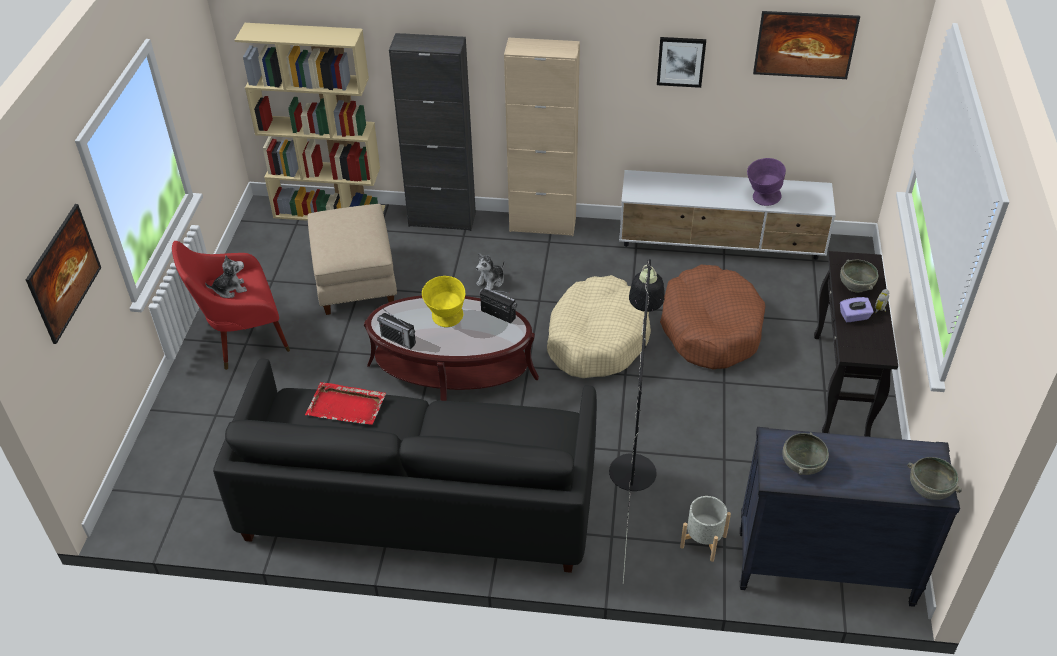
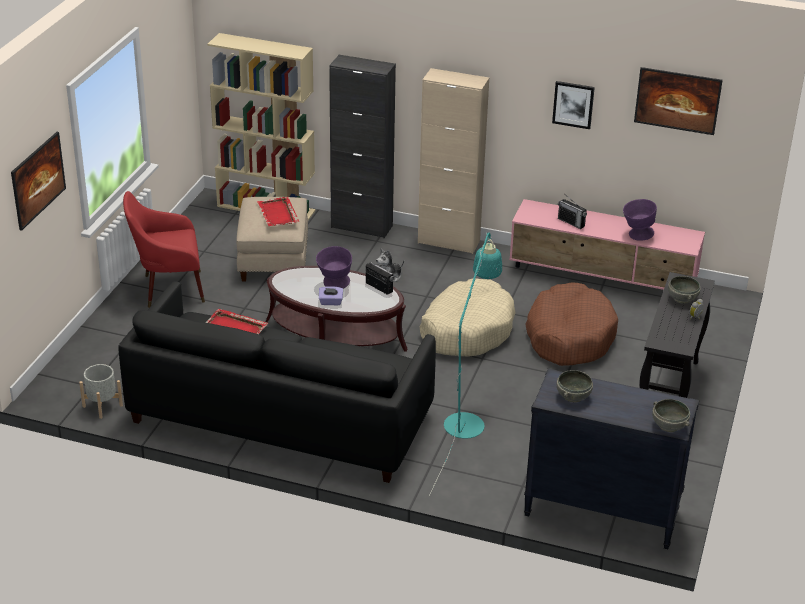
camera: 10 degrees right, 10 degrees down
plush toy [205,255,247,298] -> none
radio [377,310,416,349] -> radio moved to [558,195,587,229]
yellow bowl [422,276,465,327] -> purple bowl [316,246,352,289]
black floor lamp [609,259,664,583] -> turquoise floor lamp [429,232,502,496]
white tv stand [619,170,836,260] -> pink tv stand [509,199,705,290]
grey planter [680,496,731,562] -> grey planter moved to [79,364,123,419]
purple tissue box [840,297,874,322] -> purple tissue box moved to [319,286,343,305]
none -> red tray [257,196,299,226]

